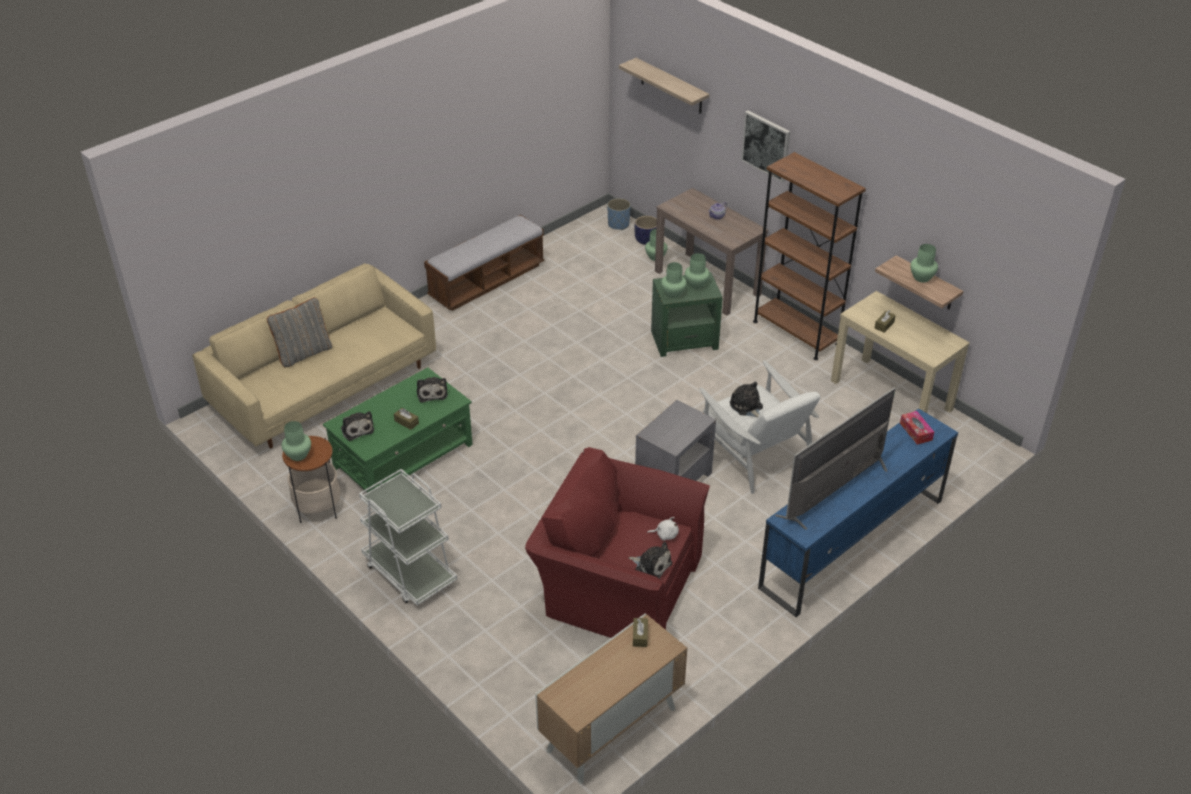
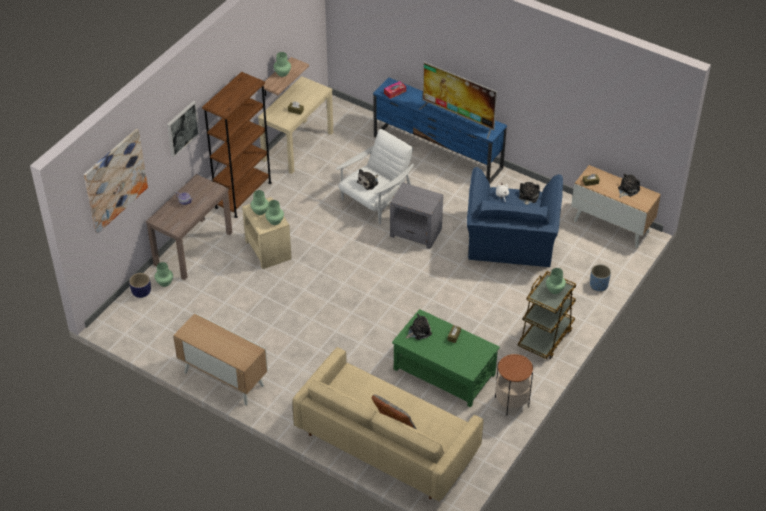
camera: 105 degrees left, 5 degrees up
green vase [281,421,311,461] -> green vase moved to [546,268,566,294]
plush toy [341,411,374,441] -> plush toy moved to [618,174,640,198]
white cart [359,469,457,605] -> brown cart [518,271,576,359]
bench [424,215,544,311] -> cabinet [173,313,268,406]
red armchair [525,447,710,638] -> blue armchair [467,167,563,267]
blue planter [607,198,631,230] -> blue planter moved to [590,264,611,291]
shelf [619,58,709,114] -> picture [84,129,148,233]
green side table [651,272,723,357] -> beige side table [242,197,292,269]

